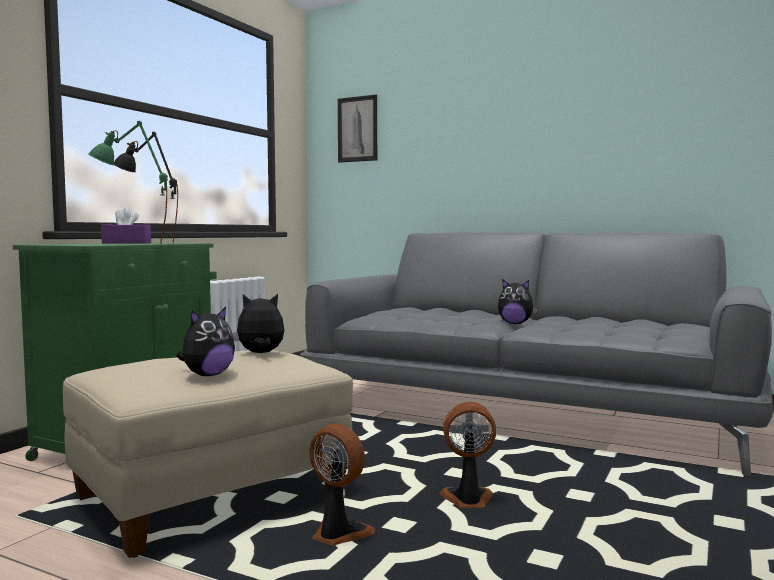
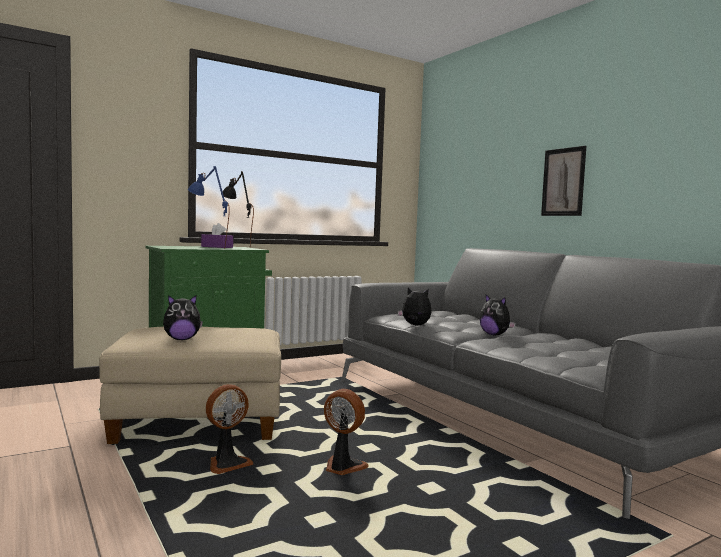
camera: 30 degrees right, 0 degrees up
green table lamp [88,121,168,244] -> blue table lamp [188,166,230,246]
plush toy [232,294,284,353] -> plush toy moved to [397,287,432,325]
fan [309,423,375,546] -> fan turned 75 degrees clockwise [206,384,253,474]
picture [338,94,377,163] -> picture moved to [541,146,586,216]

